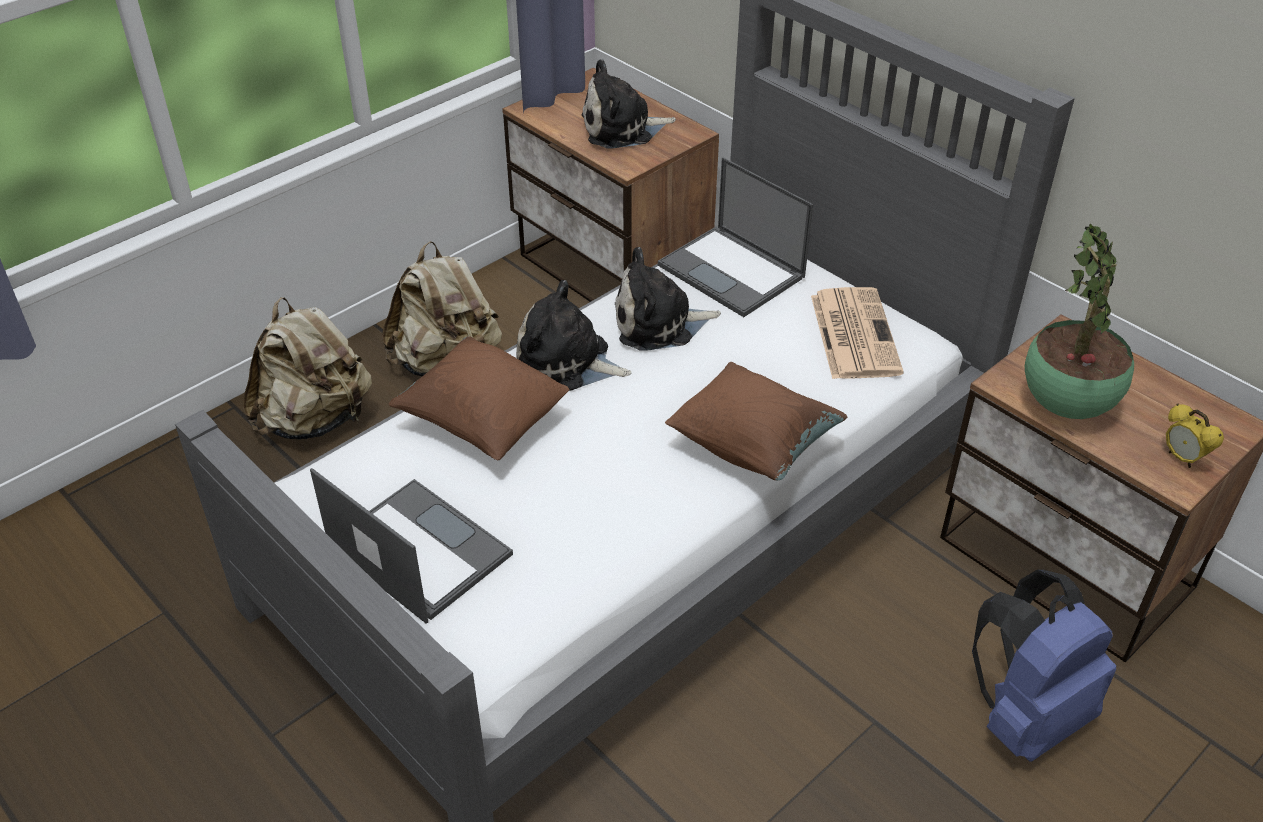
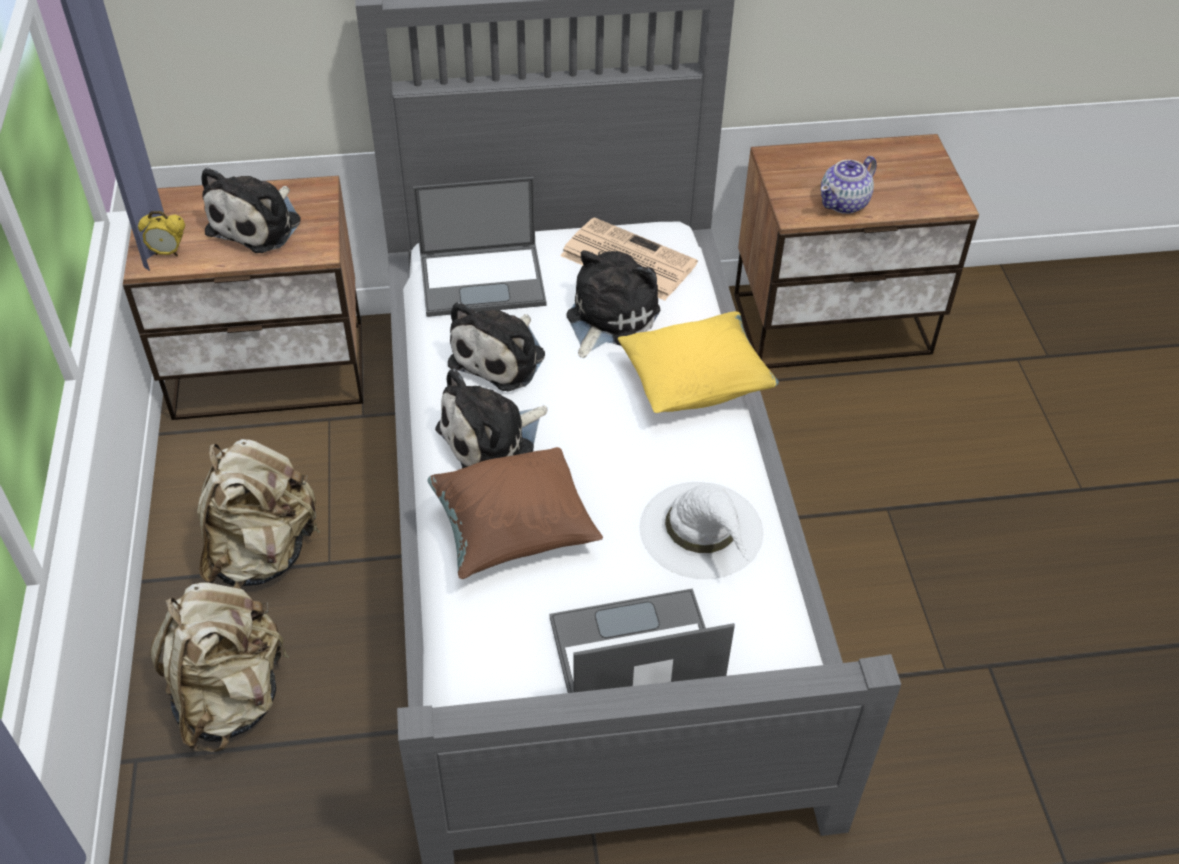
camera: 55 degrees left, 5 degrees up
brown pillow [665,362,847,480] -> yellow pillow [618,311,779,413]
blue backpack [972,569,1116,762] -> none
potted plant [1025,223,1134,419] -> teapot [821,156,877,214]
alarm clock [1166,404,1224,468] -> alarm clock moved to [138,211,185,256]
none -> plush toy [566,250,660,358]
none -> white hat [640,482,763,579]

